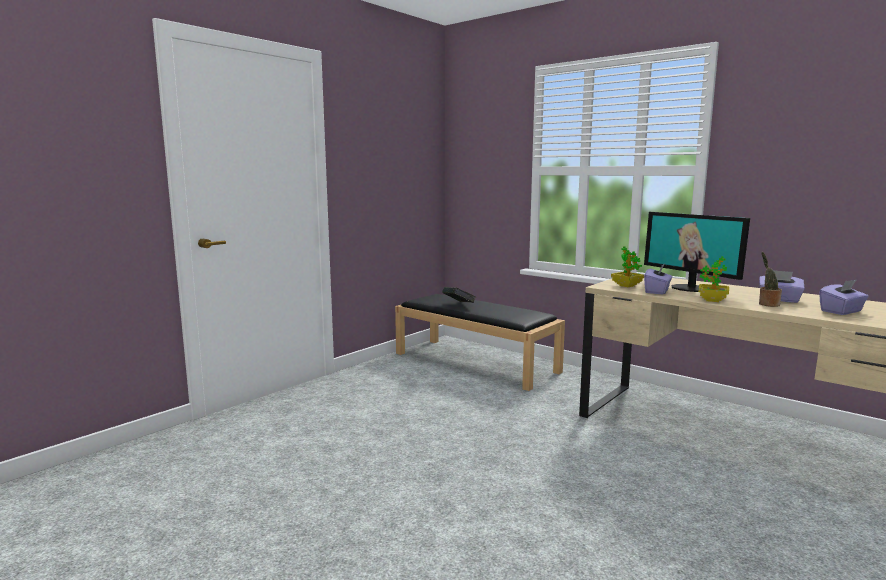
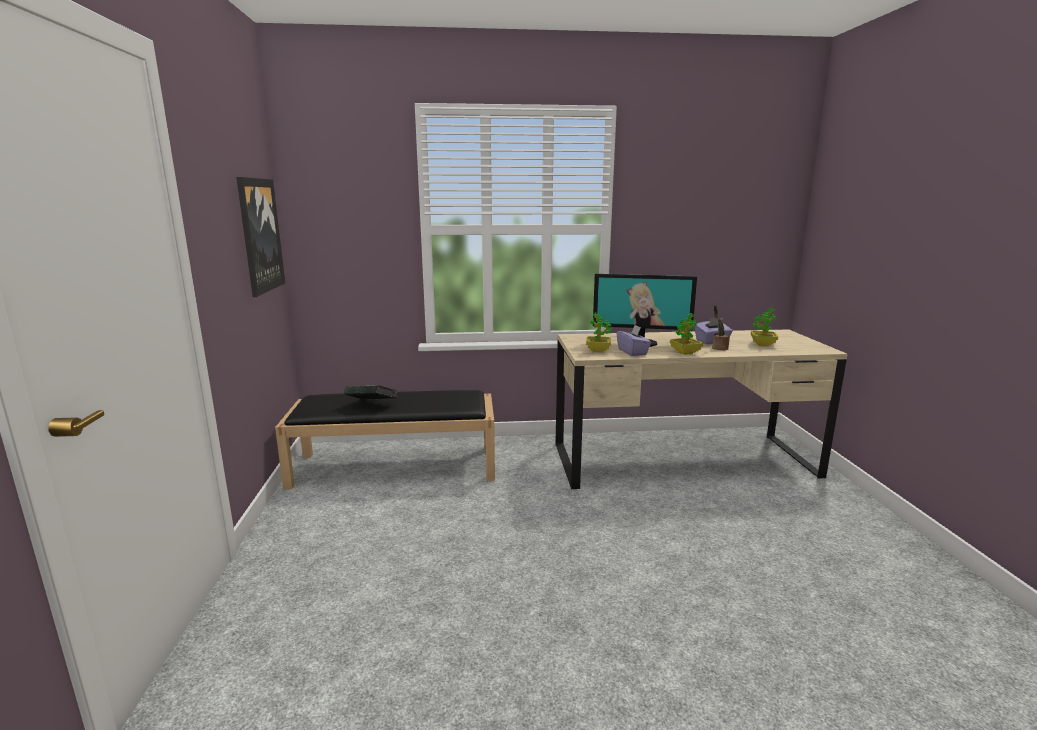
camera: 45 degrees left, 5 degrees up
purple tissue box [819,280,869,315] -> potted plant [751,307,778,346]
none -> picture [236,177,285,297]

